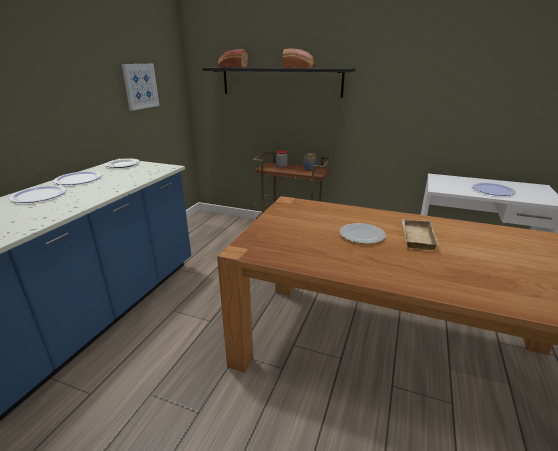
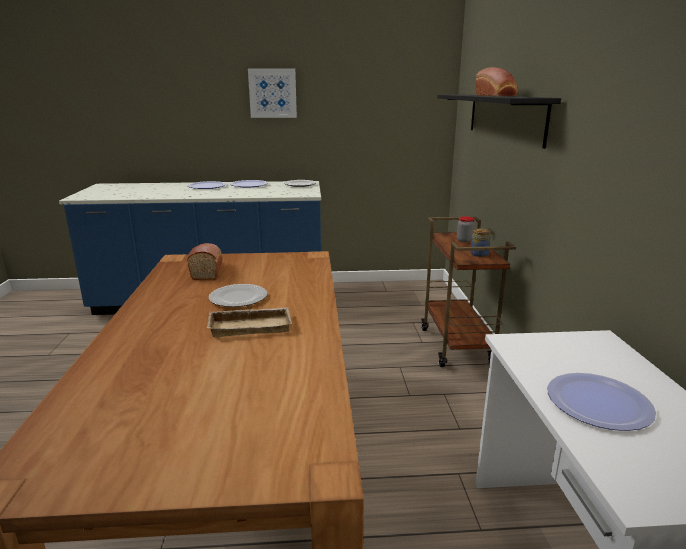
camera: 65 degrees right, 5 degrees down
picture [122,64,159,111] -> picture moved to [248,68,297,118]
bread [218,49,248,68] -> bread moved to [187,243,223,280]

